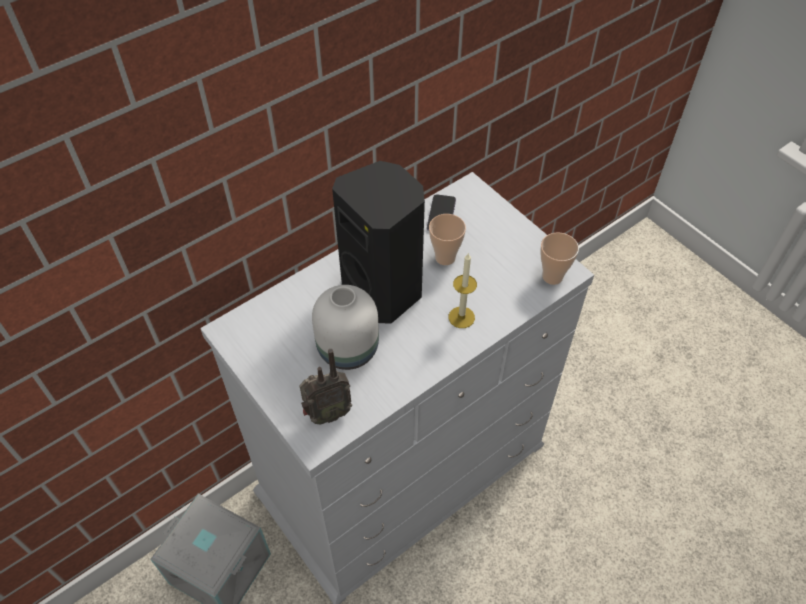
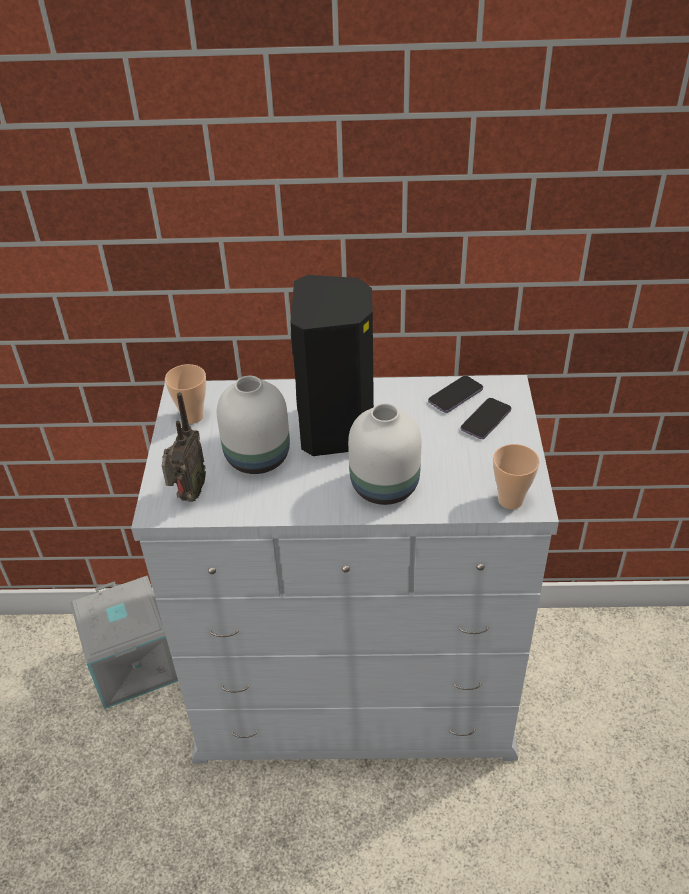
camera: 40 degrees right, 10 degrees down
radio [299,349,352,424] -> radio turned 90 degrees counterclockwise [162,392,206,502]
cup [429,214,466,265] -> cup moved to [165,364,206,424]
candle [449,254,477,328] -> white vase [348,403,422,505]
none -> phone [461,398,511,439]

